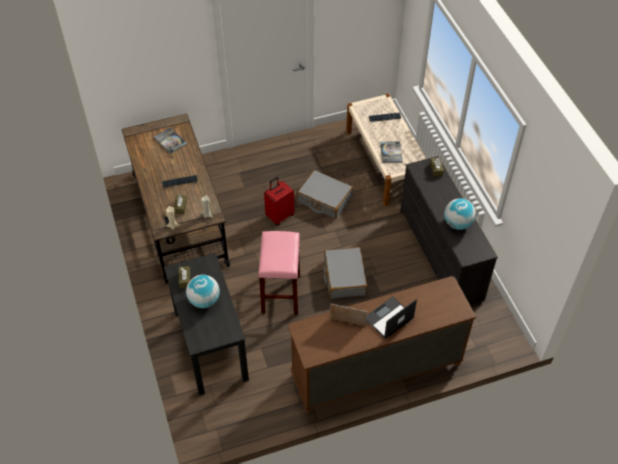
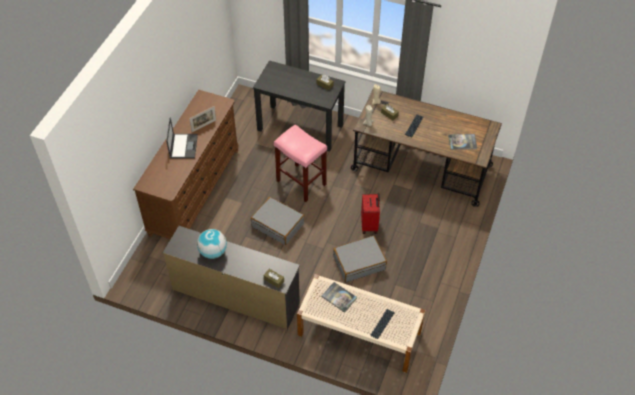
camera: 130 degrees right, 0 degrees up
globe [186,275,220,308] -> none

